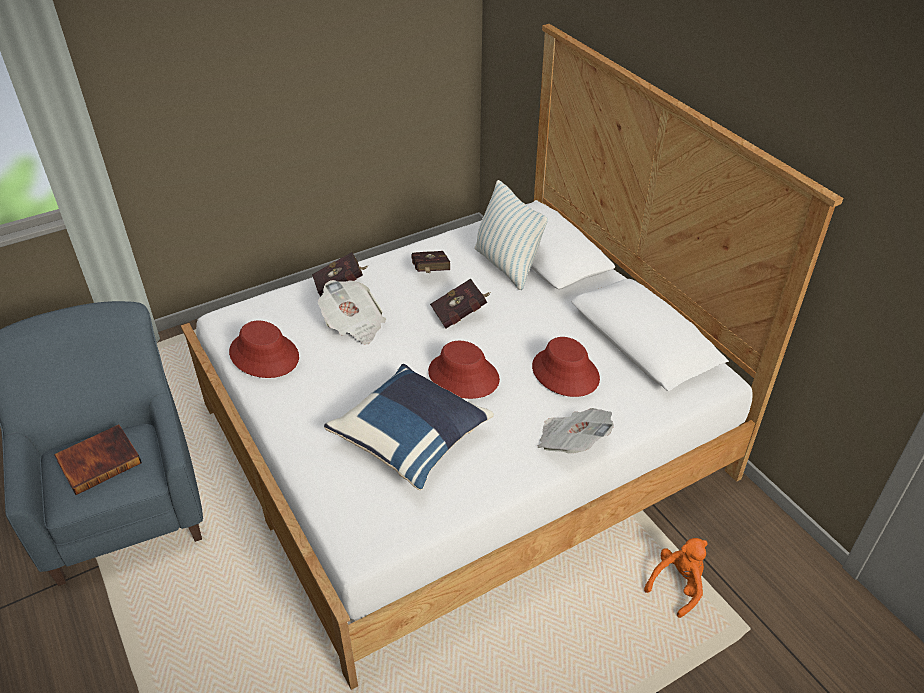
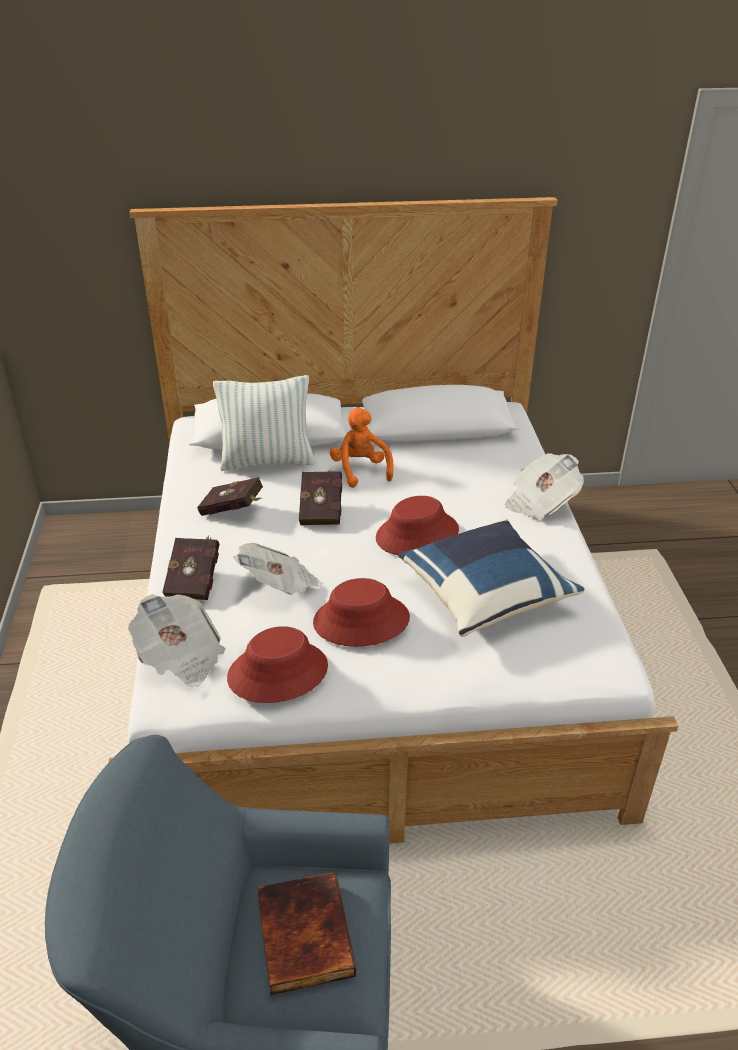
camera: 65 degrees left, 5 degrees down
red hat [532,337,600,397] -> red hat moved to [313,578,410,647]
orange plush toy [644,538,708,618] -> orange plush toy moved to [330,407,393,488]
none -> newspaper [128,594,225,687]

